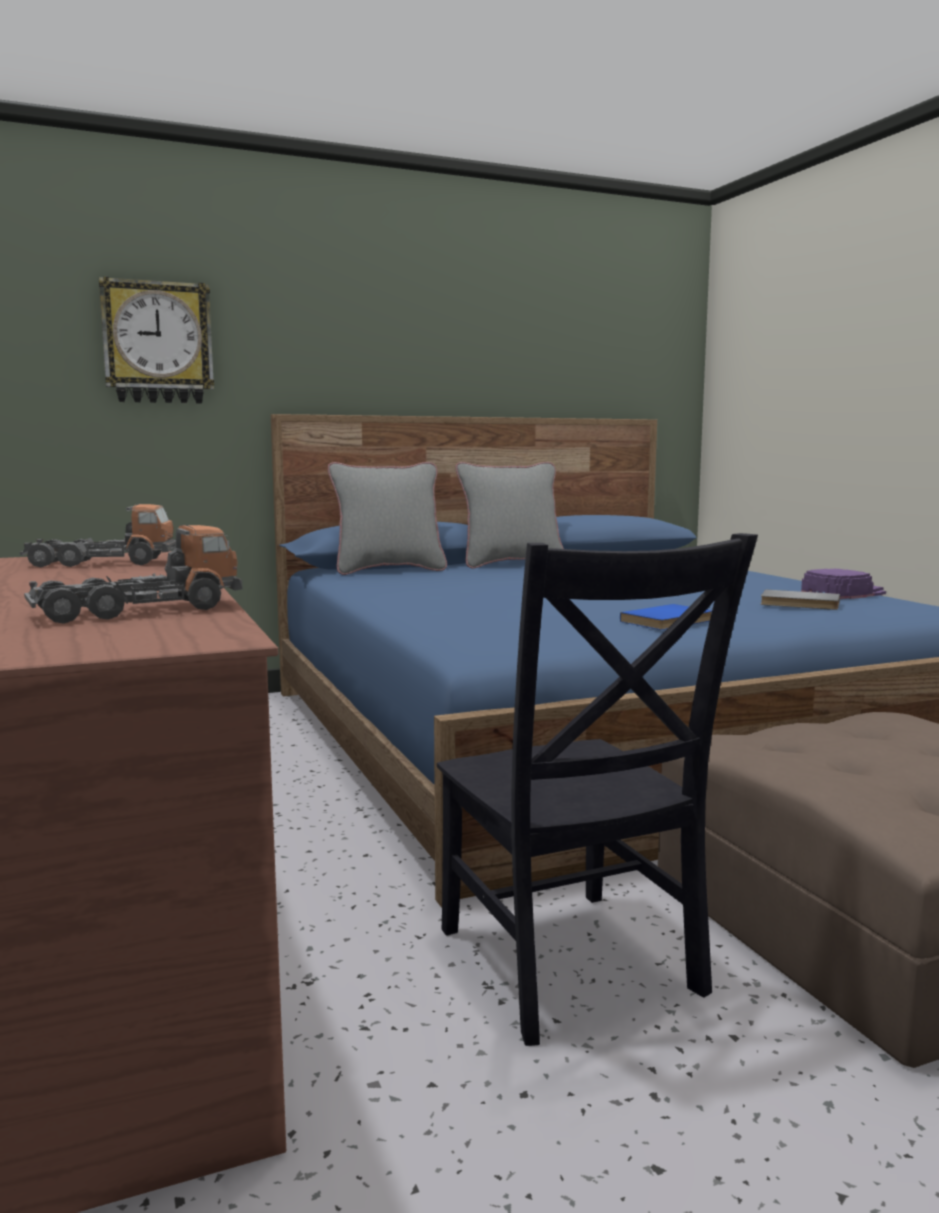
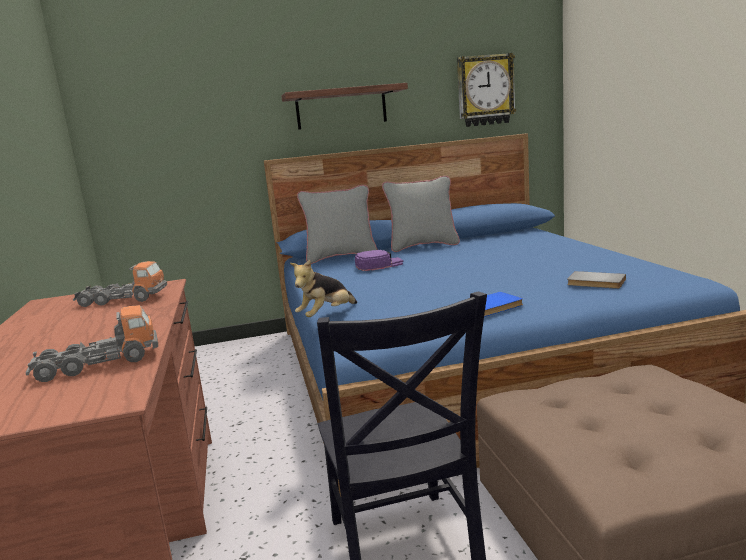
camera: 10 degrees right, 5 degrees up
wall clock [99,276,214,403] -> wall clock moved to [457,53,516,127]
purple cap [801,569,886,599] -> purple cap moved to [355,250,403,271]
none -> shelf [281,83,408,130]
none -> plush toy [290,260,357,317]

